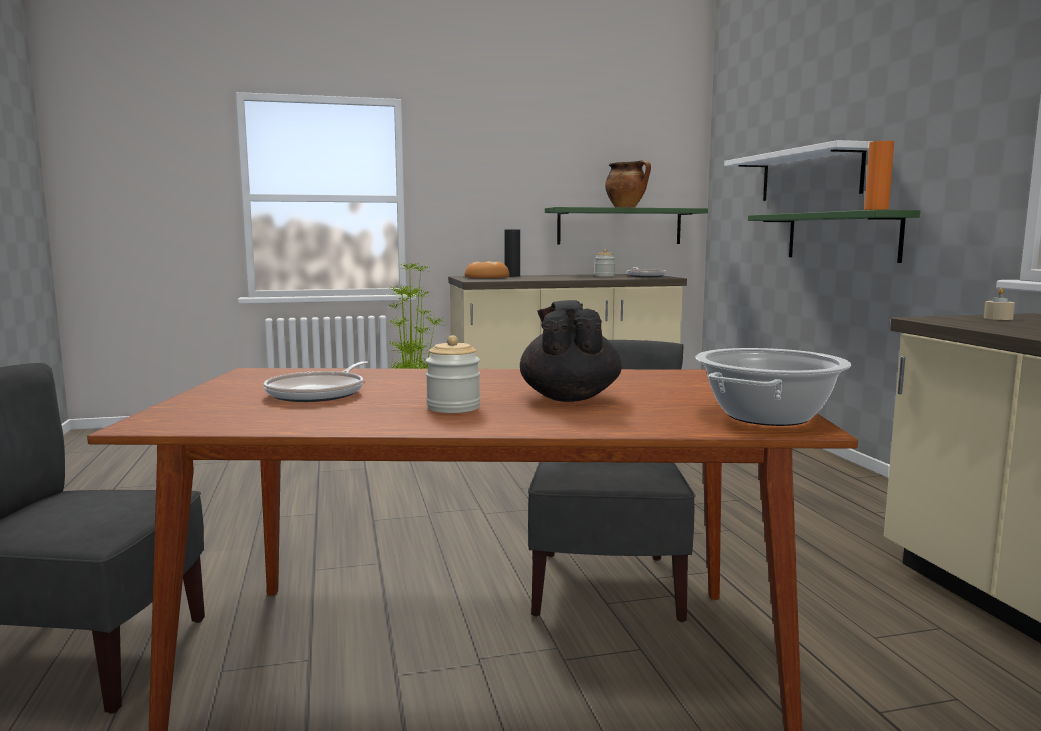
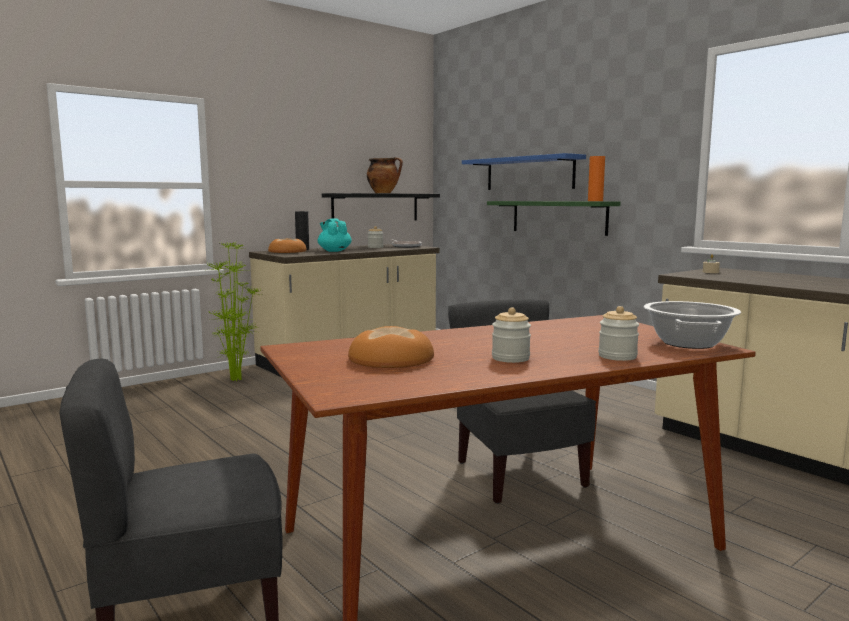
camera: 25 degrees left, 0 degrees up
frying pan [264,361,368,402] -> bread [348,326,434,368]
black teapot [520,300,622,402] -> none
green shelf [545,207,708,244] -> black shelf [322,193,440,221]
white shelf [724,140,873,201] -> blue shelf [462,153,586,190]
none -> turquoise teapot [318,219,352,252]
none -> jar [598,306,639,361]

